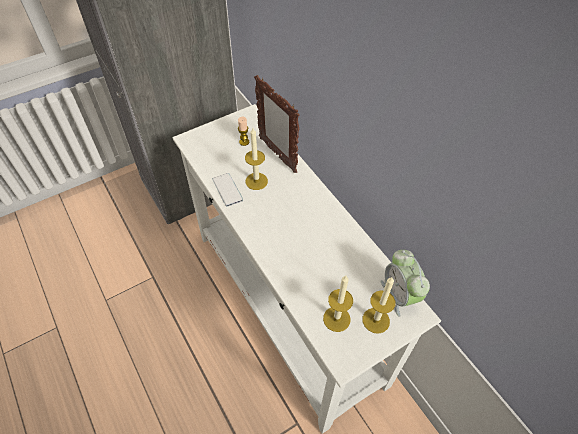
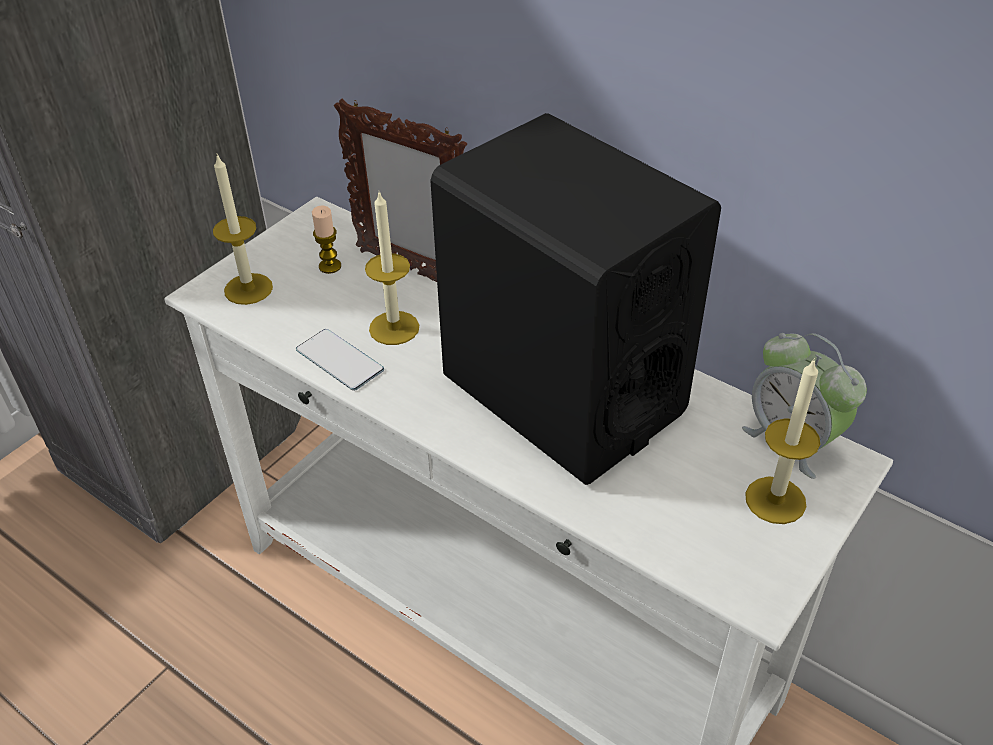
camera: 20 degrees left, 10 degrees down
candle [323,276,353,332] -> candle moved to [213,153,273,305]
none -> black speaker [430,113,721,485]

